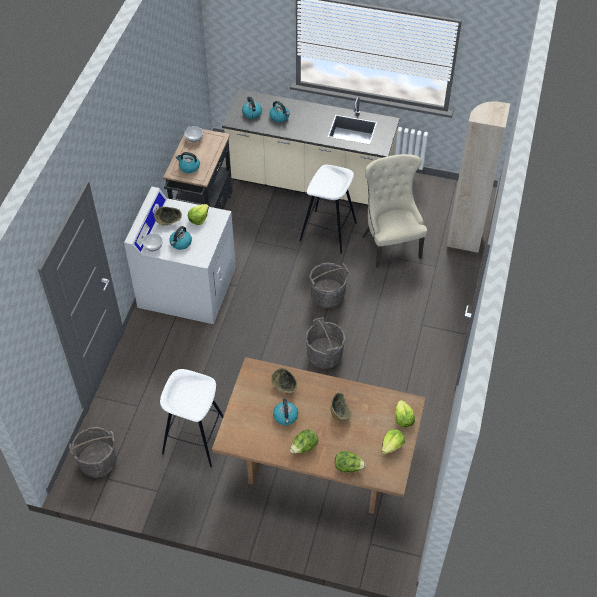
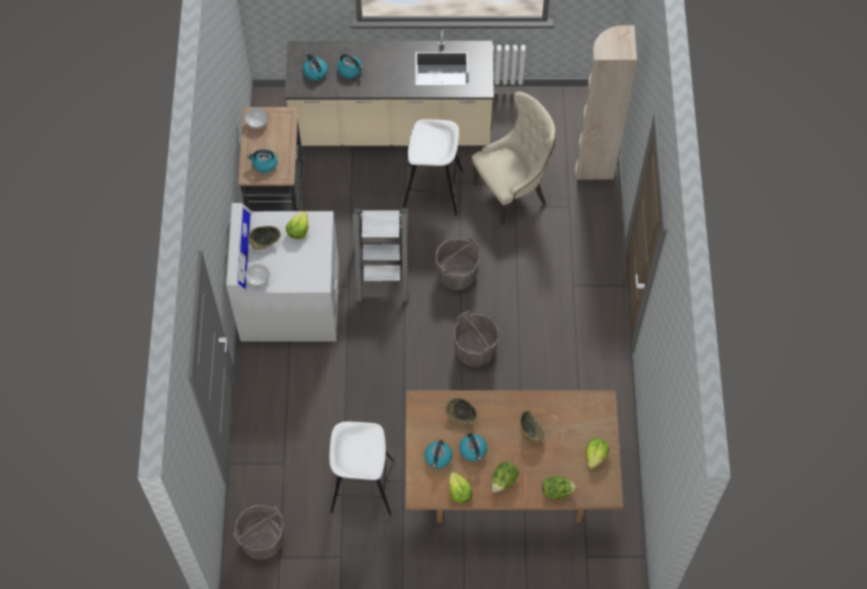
camera: 15 degrees left, 10 degrees up
kettle [170,226,192,250] -> kettle moved to [424,440,453,468]
beige chair [362,154,427,268] -> beige chair turned 90 degrees clockwise [472,91,556,225]
lettuce [395,400,415,428] -> lettuce moved to [449,472,473,503]
none -> grey step ladder [353,208,409,302]

